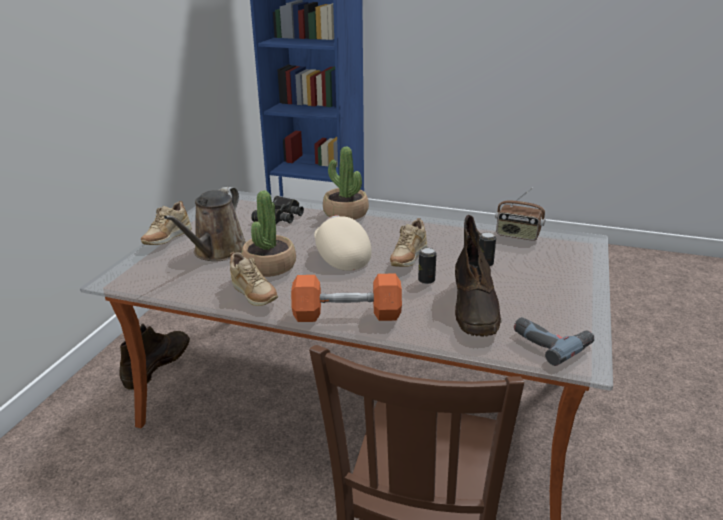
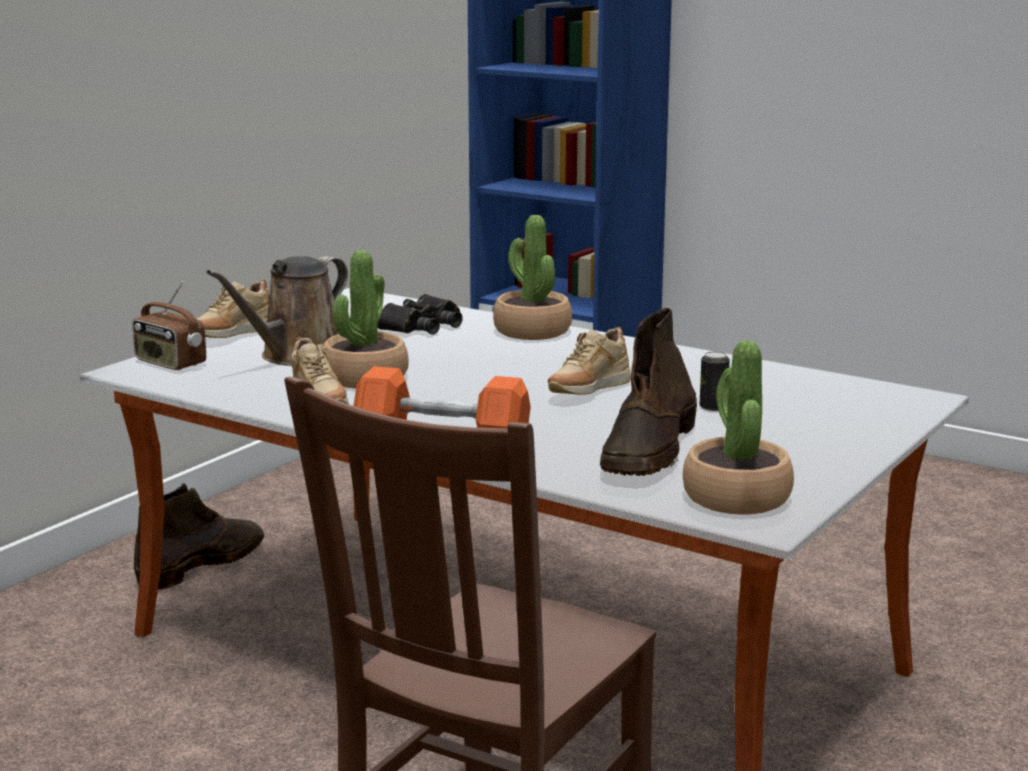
camera: 15 degrees right, 10 degrees down
beige cap [314,215,372,271] -> none
can [418,248,437,284] -> none
radio [495,188,546,241] -> radio moved to [132,281,206,370]
power drill [514,317,594,366] -> potted plant [683,340,794,515]

